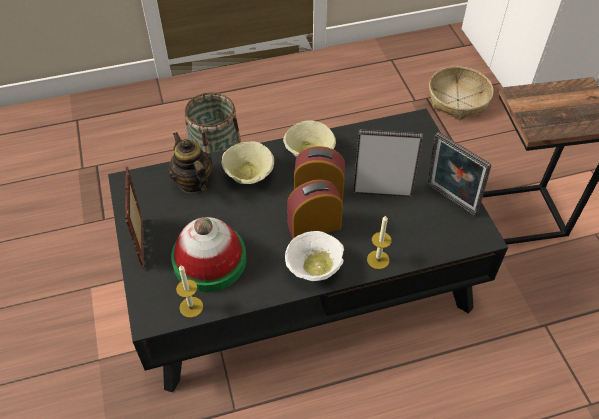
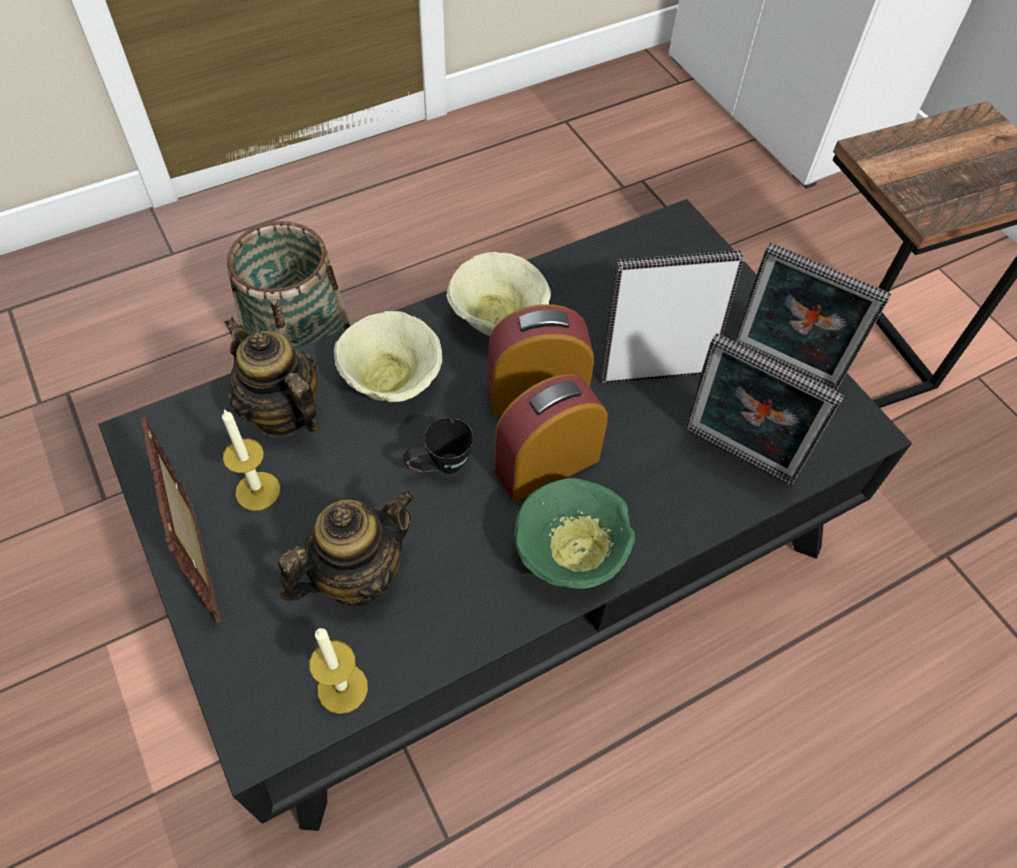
camera: 15 degrees left, 5 degrees up
hat [171,217,247,292] -> teapot [278,490,415,606]
white bowl [285,231,344,281] -> green bowl [514,478,635,589]
candle [367,215,392,269] -> candle moved to [222,409,281,511]
basket [429,66,493,120] -> none
none -> black mug [403,418,473,474]
none -> picture frame [685,333,844,486]

